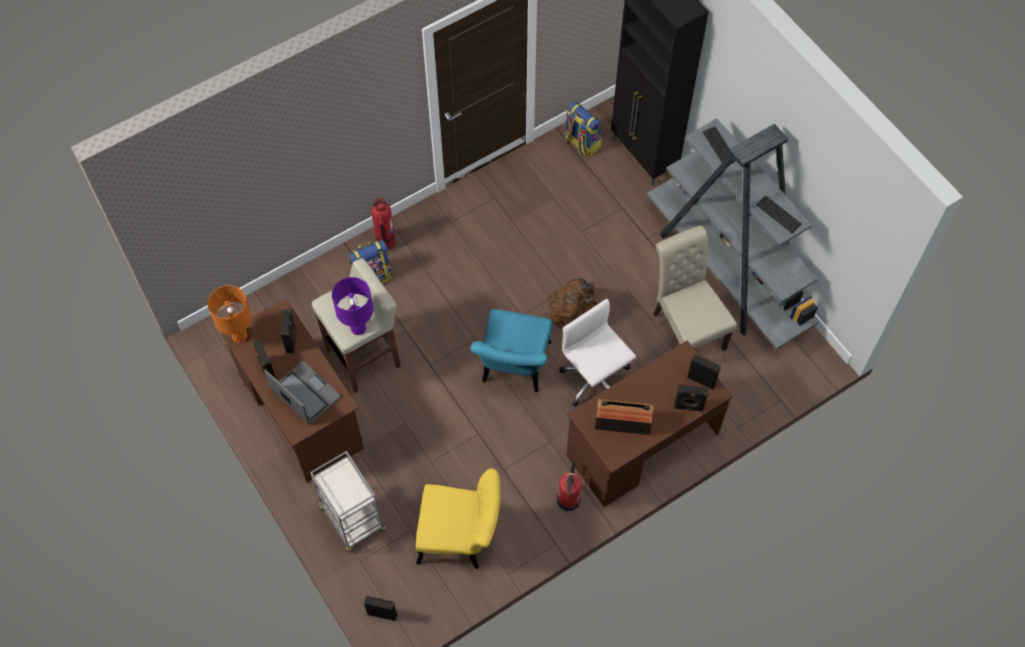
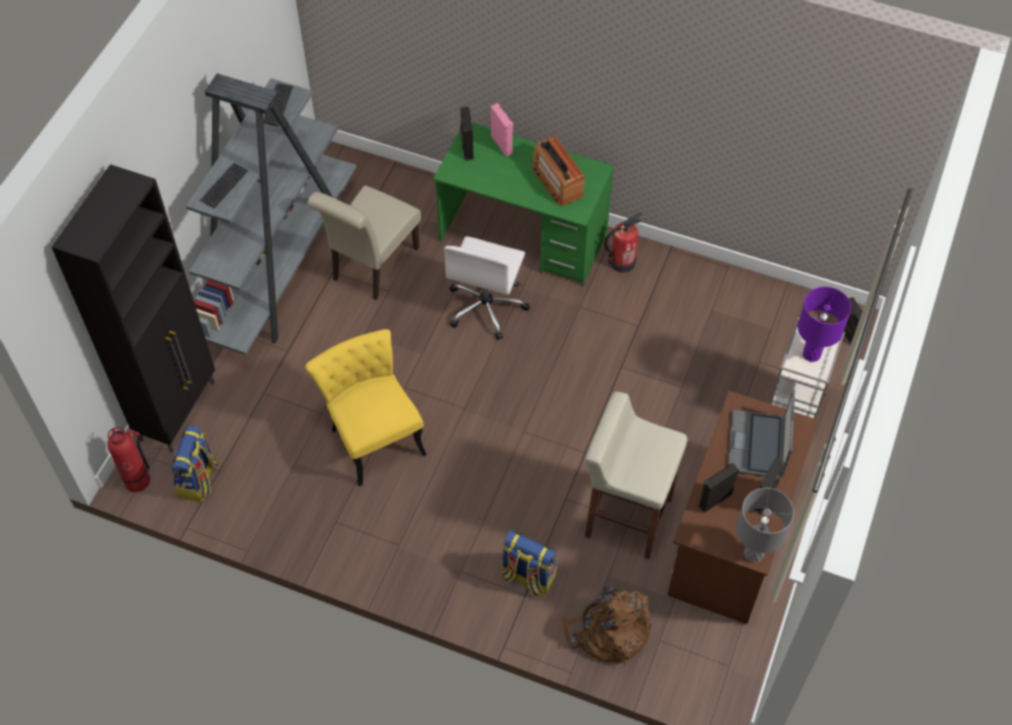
camera: 125 degrees left, 5 degrees down
orange table lamp [208,285,252,343] -> grey table lamp [736,488,794,562]
purple table lamp [332,277,373,335] -> purple table lamp moved to [798,286,851,362]
fire extinguisher [371,198,396,250] -> fire extinguisher moved to [107,427,150,492]
yellow chair [416,469,500,569] -> yellow chair moved to [305,329,427,486]
turquoise chair [470,309,552,393] -> none
brown backpack [547,278,604,329] -> brown backpack moved to [561,587,651,665]
brown desk [566,340,733,507] -> green desk [433,123,614,286]
black speaker [674,385,709,412] -> pink speaker [491,103,513,156]

